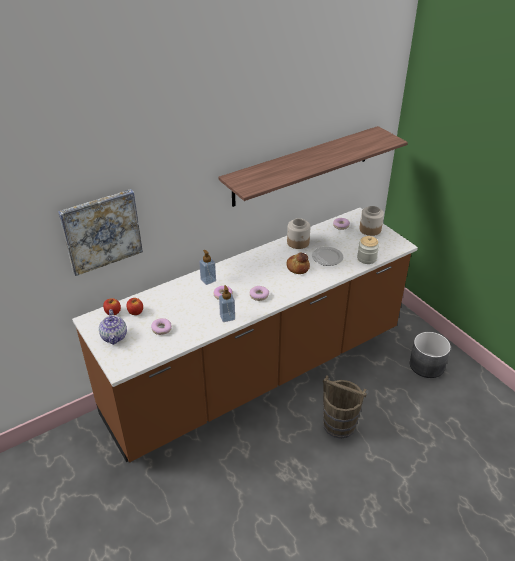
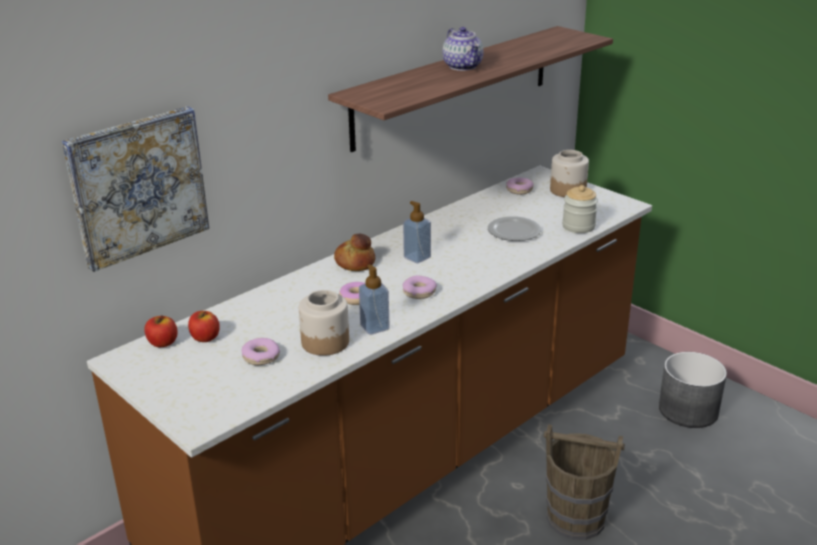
camera: 10 degrees left, 10 degrees down
teapot [99,309,127,345] -> teapot moved to [442,27,483,71]
soap dispenser [199,250,216,285] -> soap dispenser moved to [403,201,431,263]
jar [287,218,311,249] -> jar moved to [299,290,349,356]
bread [287,253,310,274] -> bread moved to [334,234,375,271]

